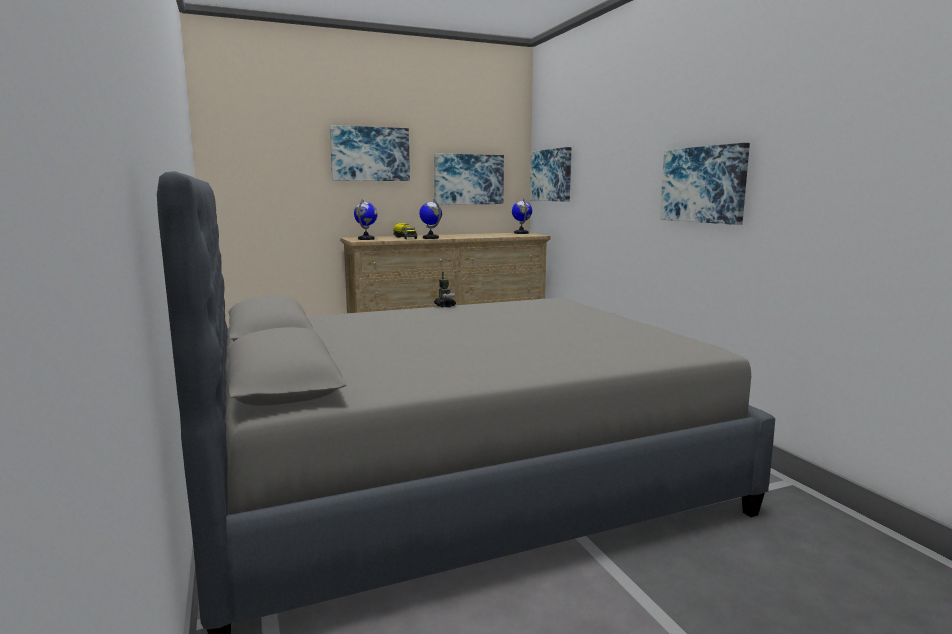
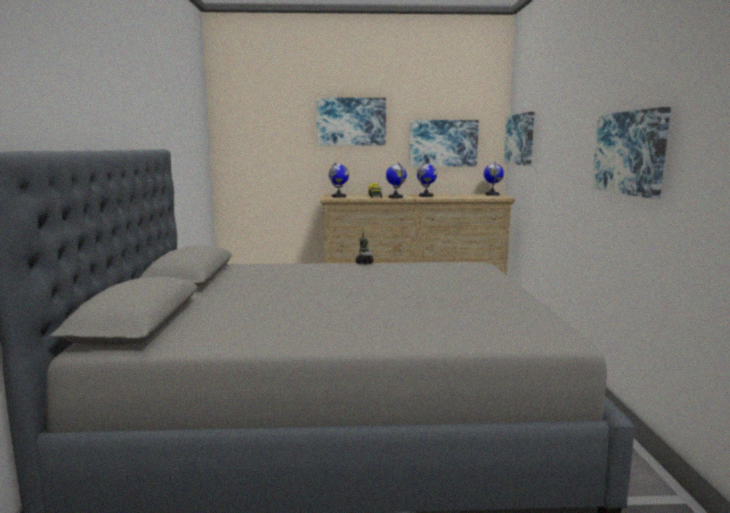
camera: 20 degrees right, 0 degrees up
none -> globe [417,161,437,197]

